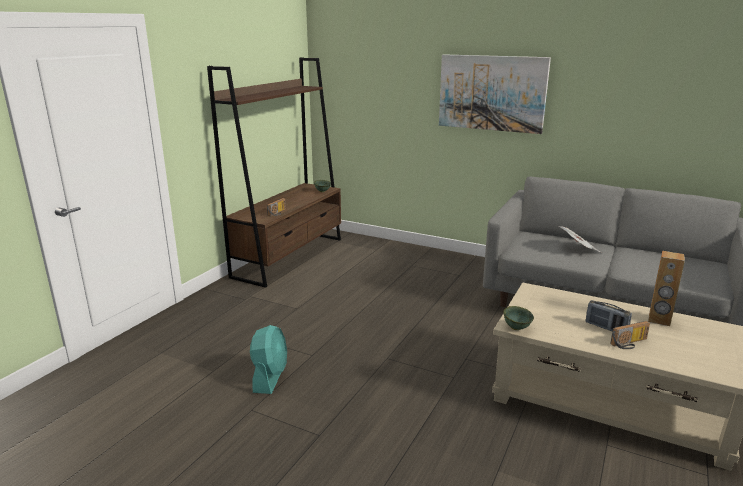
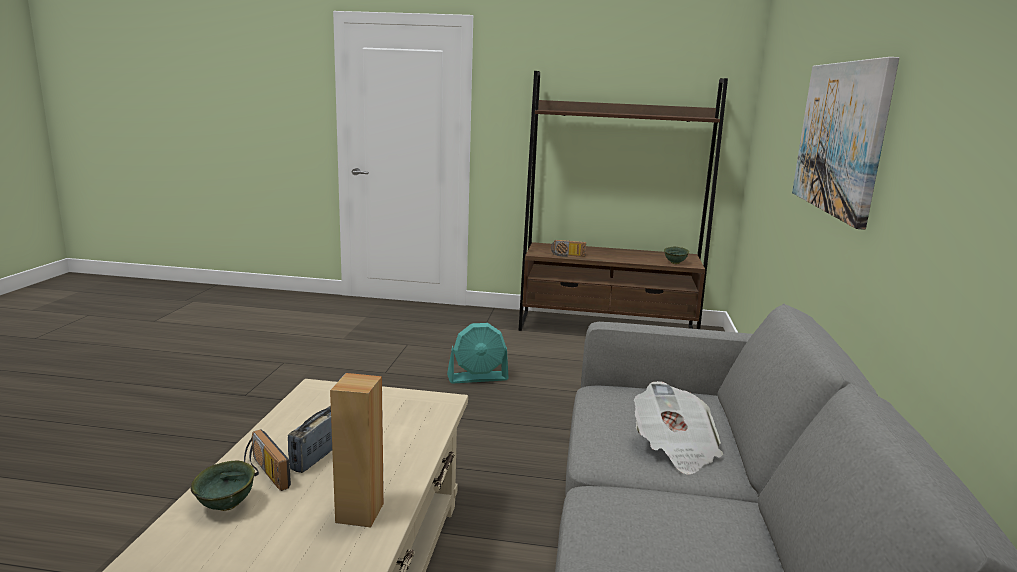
camera: 70 degrees right, 5 degrees down
turquoise fan [250,325,287,394] -> turquoise fan moved to [447,323,509,383]
green bowl [503,306,534,330] -> green bowl moved to [191,461,255,511]

